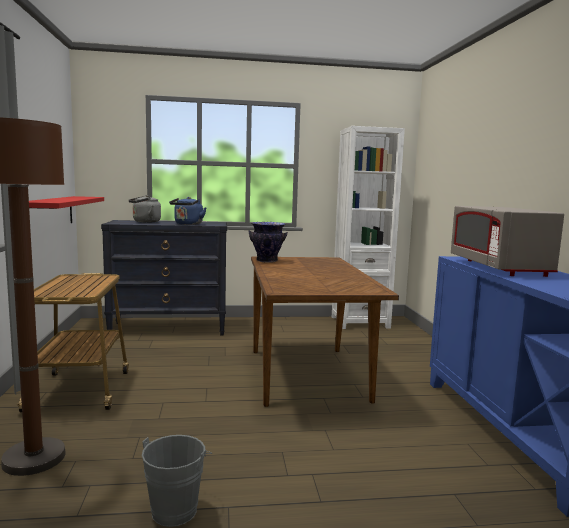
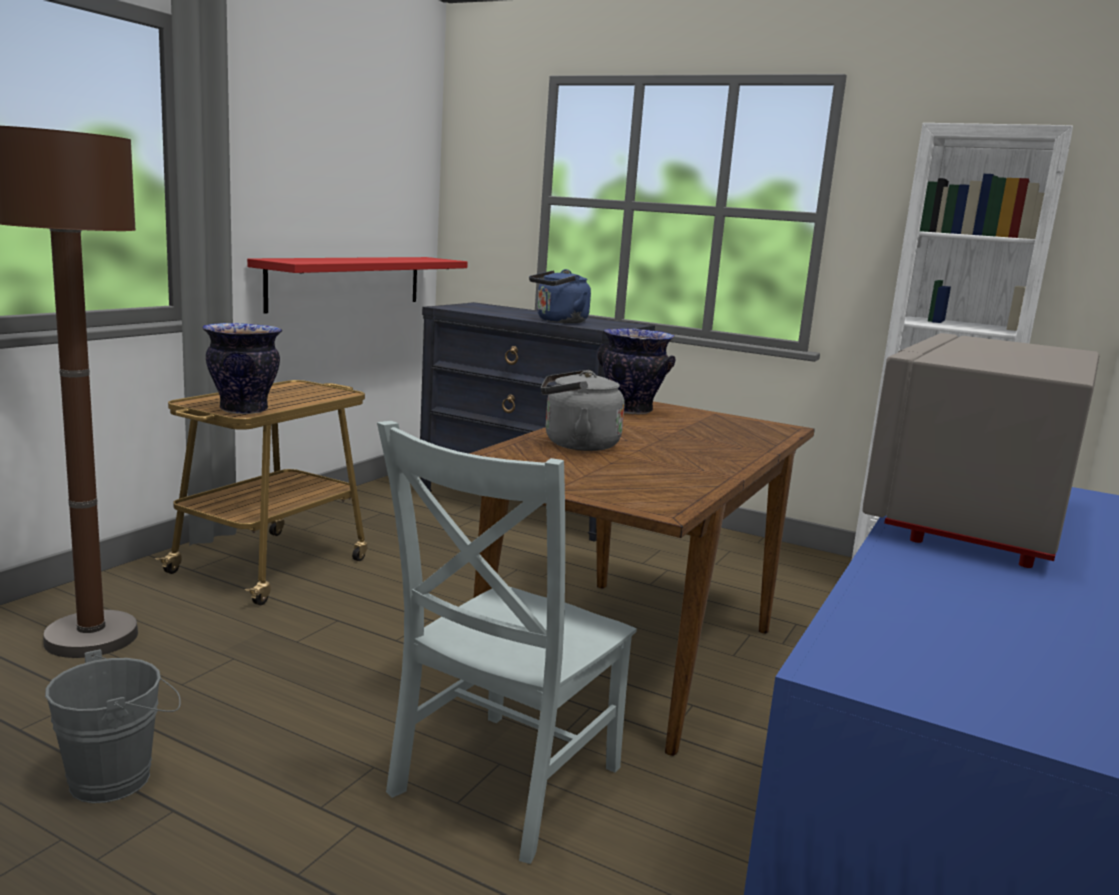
camera: 35 degrees right, 5 degrees up
grey kettle [129,195,161,223] -> grey kettle moved to [541,370,625,451]
none -> vase [203,323,282,414]
none -> grey chair [377,421,637,864]

